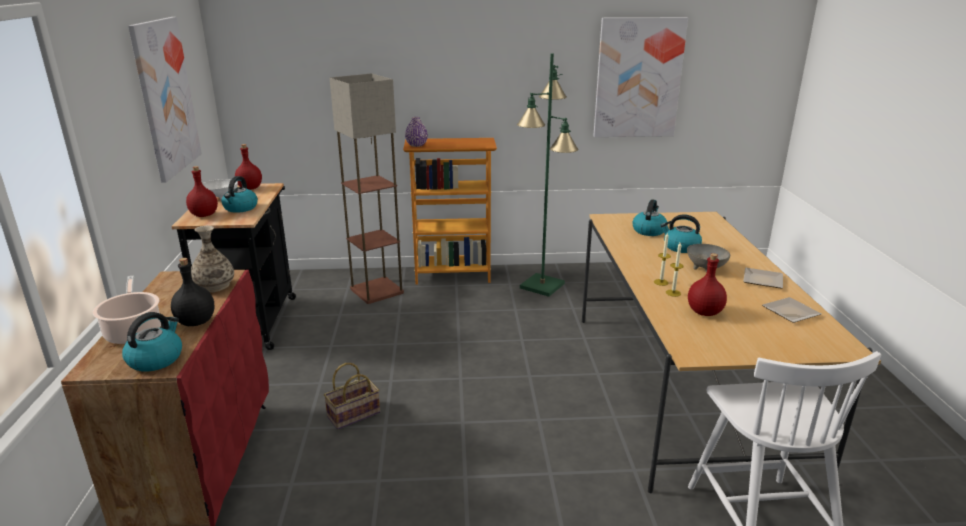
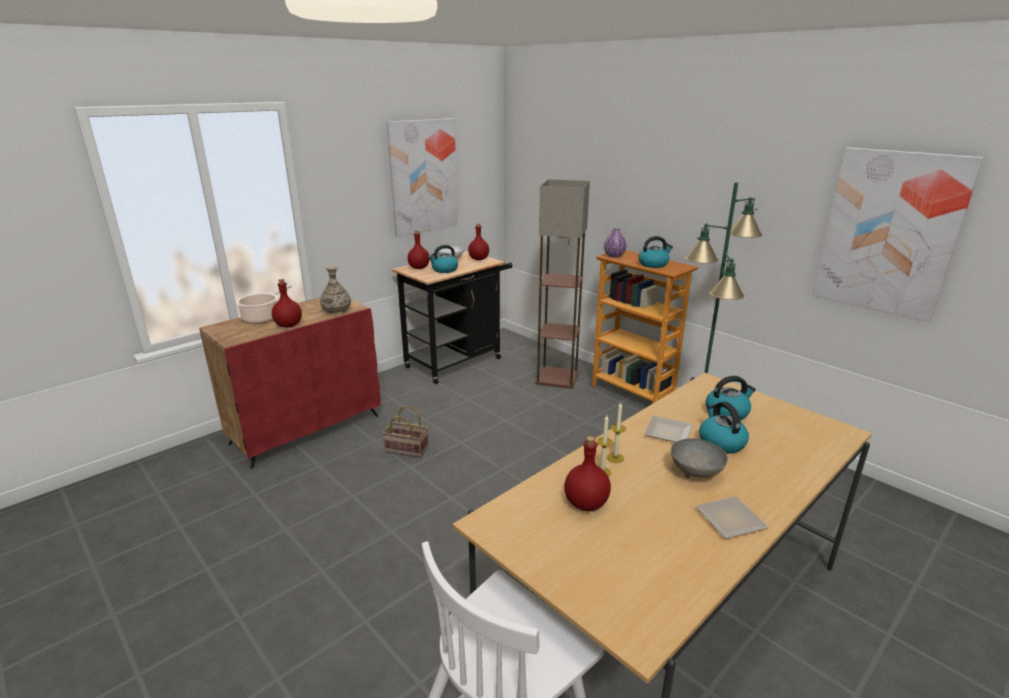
camera: 50 degrees right, 0 degrees up
kettle [122,312,182,372] -> kettle moved to [638,236,673,268]
black bottle [171,258,215,326] -> red bottle [272,279,302,328]
plate [762,297,821,323] -> plate moved to [644,415,692,442]

